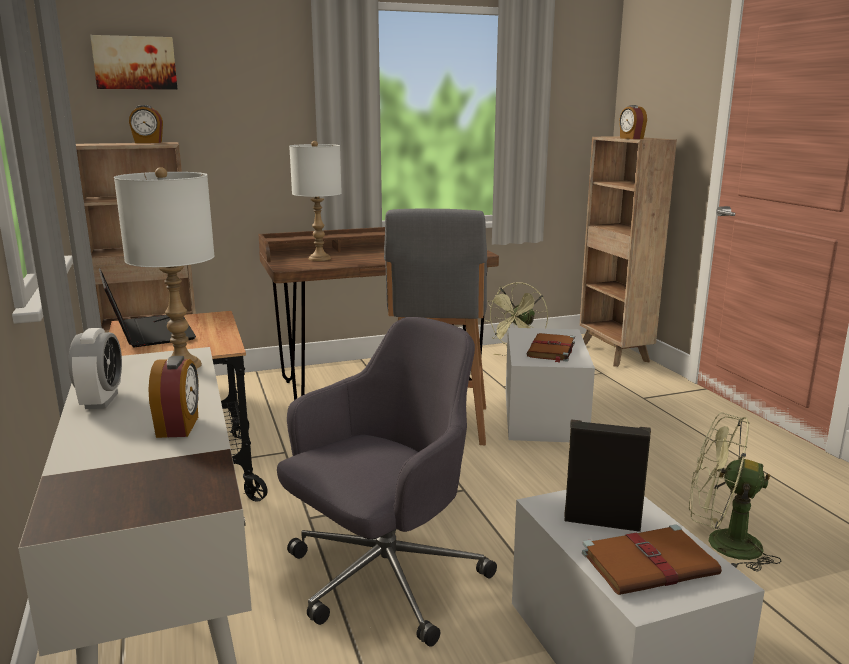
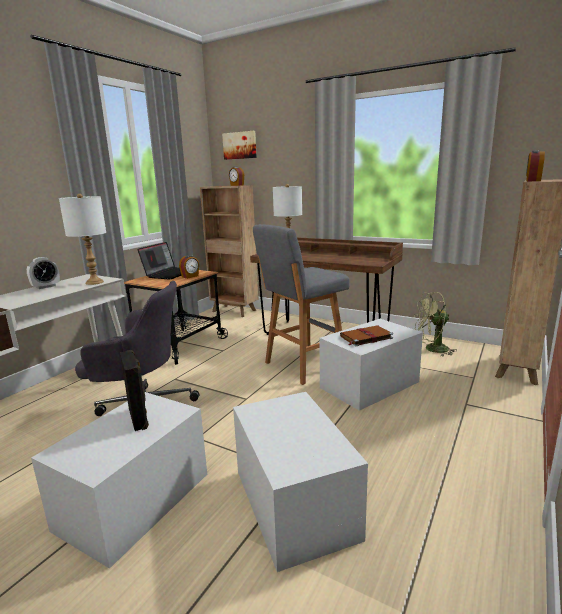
camera: 50 degrees right, 0 degrees up
alarm clock [148,356,199,438] -> alarm clock moved to [179,255,199,279]
brown book [582,524,722,595] -> none
green fan [689,412,781,572] -> white storage box [233,392,368,572]

